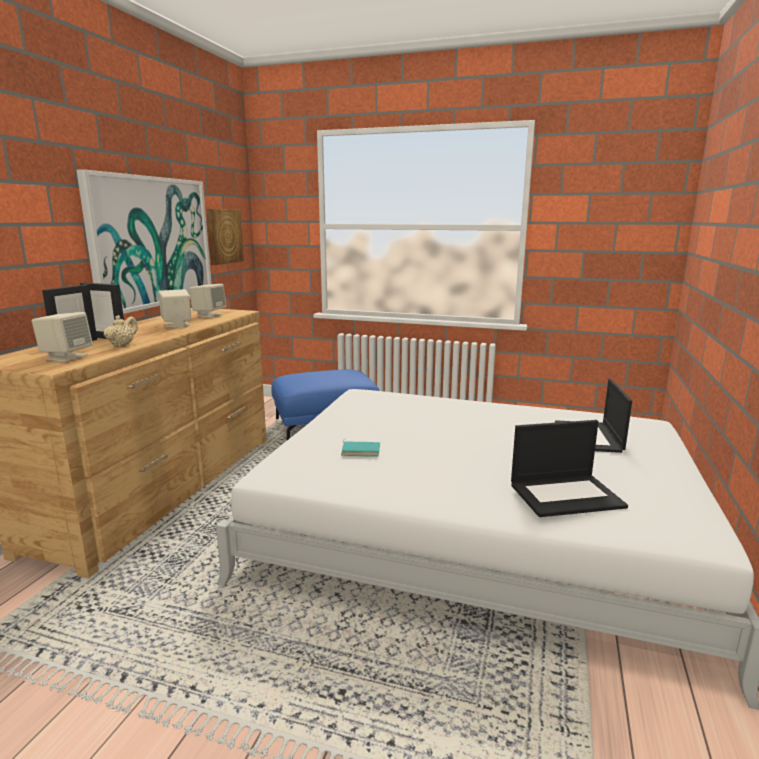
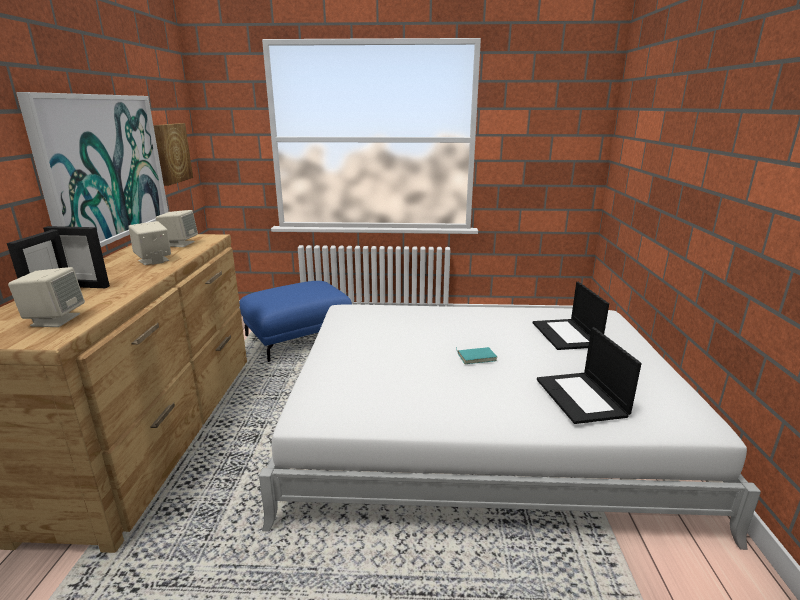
camera: 15 degrees left, 5 degrees up
beige teapot [104,315,138,347] -> none
turquoise book [341,439,380,457] -> turquoise book moved to [456,347,497,364]
laptop [511,420,628,517] -> laptop turned 105 degrees clockwise [537,327,642,424]

